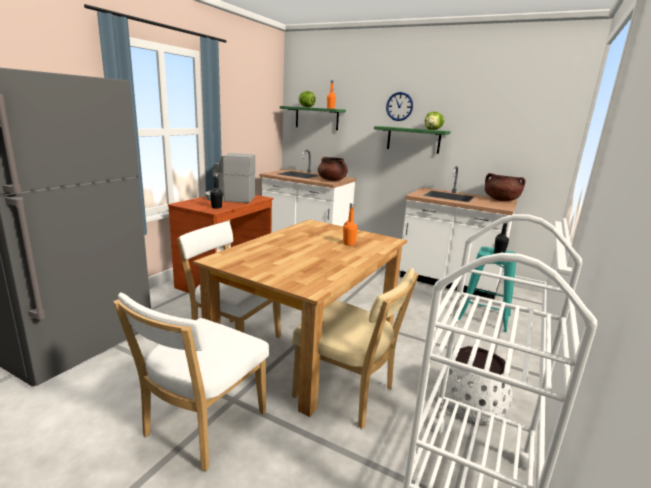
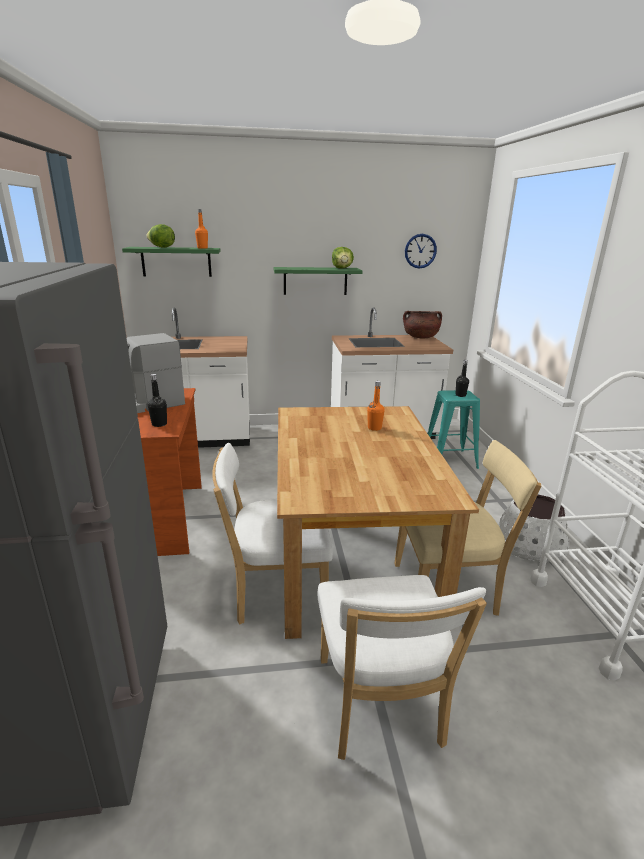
camera: 35 degrees left, 5 degrees up
brown cooking pot [318,157,348,181] -> none
wall clock [386,92,413,121] -> wall clock moved to [405,234,437,269]

